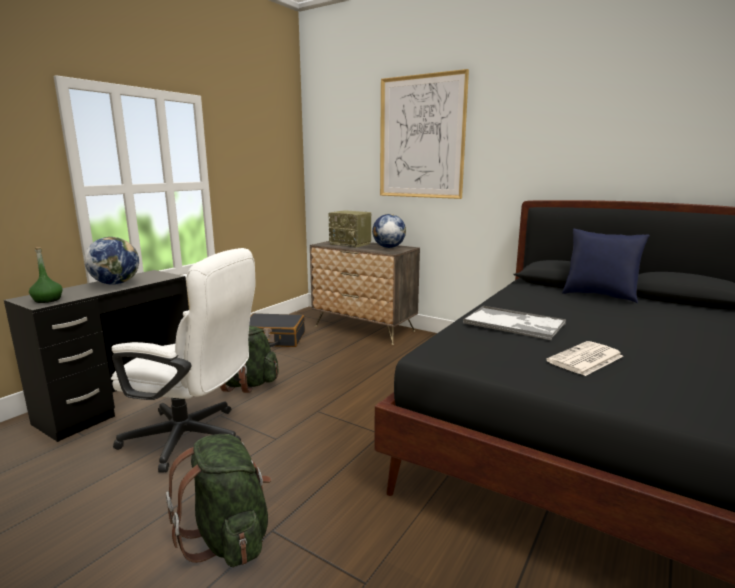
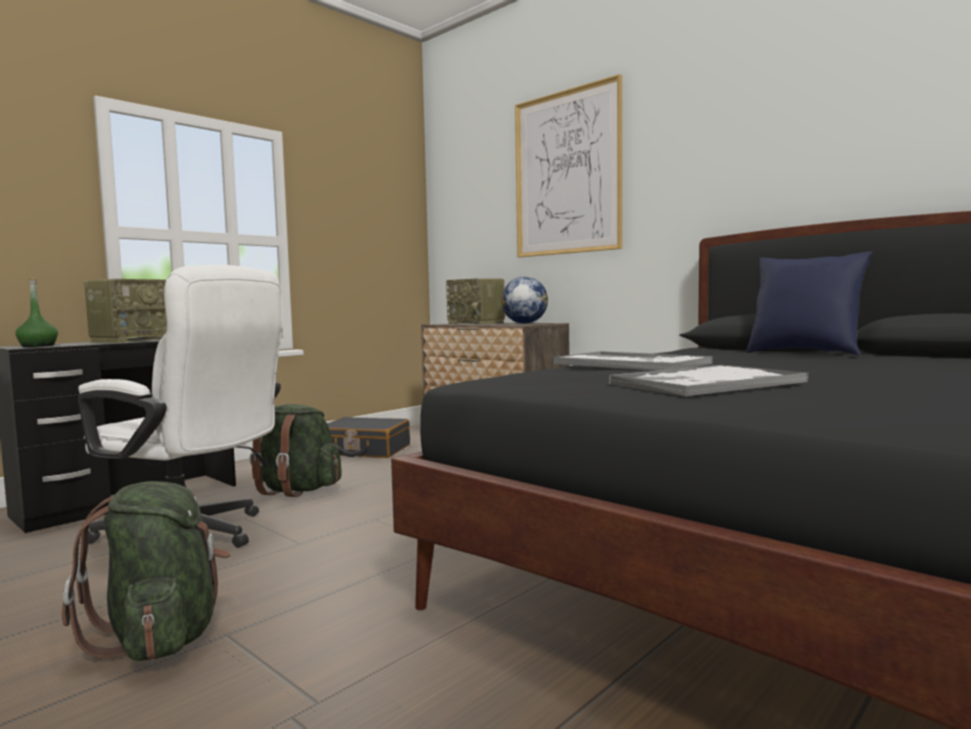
camera: 10 degrees right, 10 degrees down
globe [84,237,139,285] -> radio [84,279,167,343]
newspaper [546,341,623,376] -> tray [609,365,809,397]

